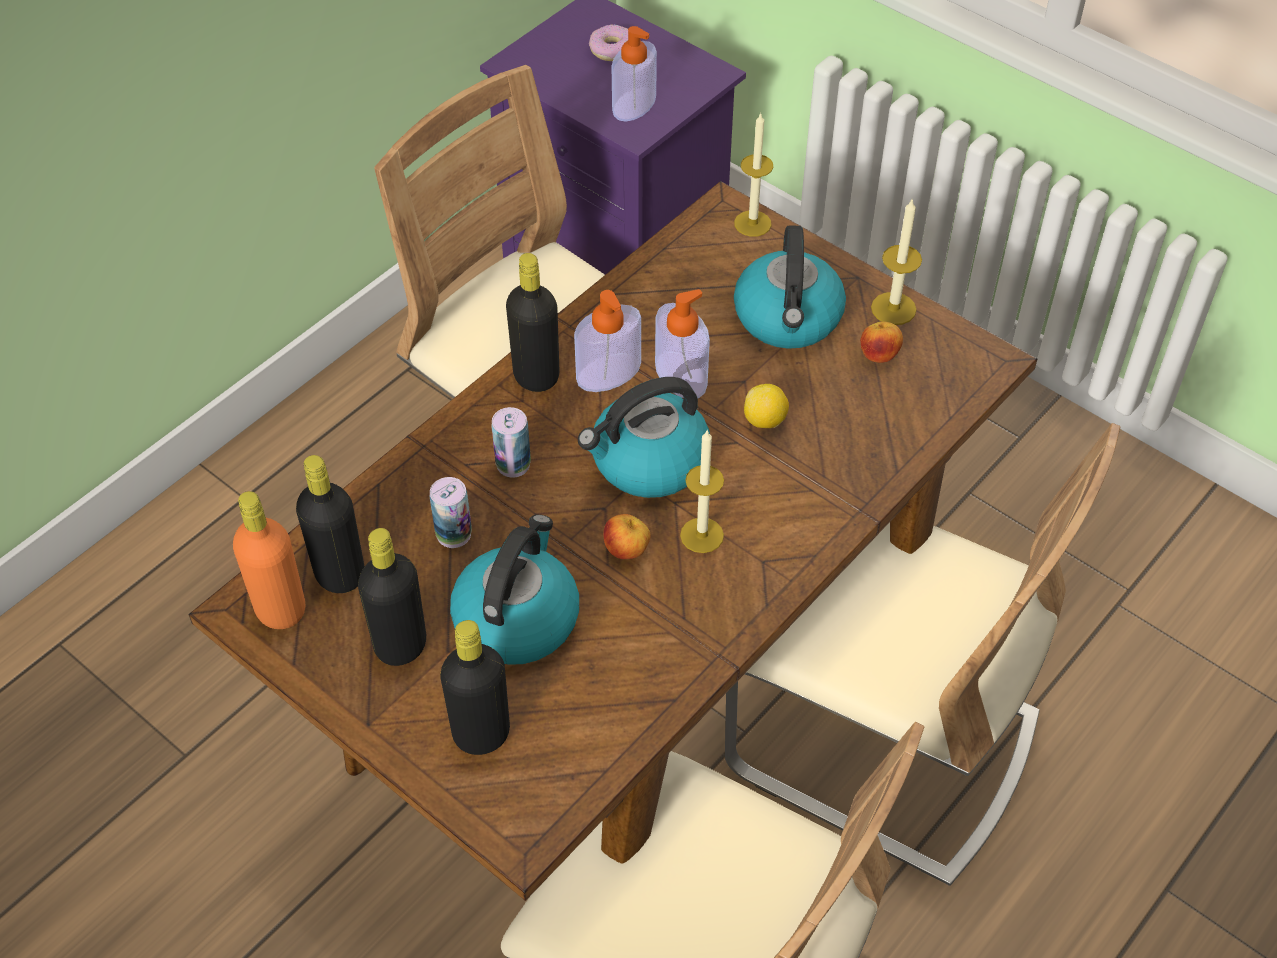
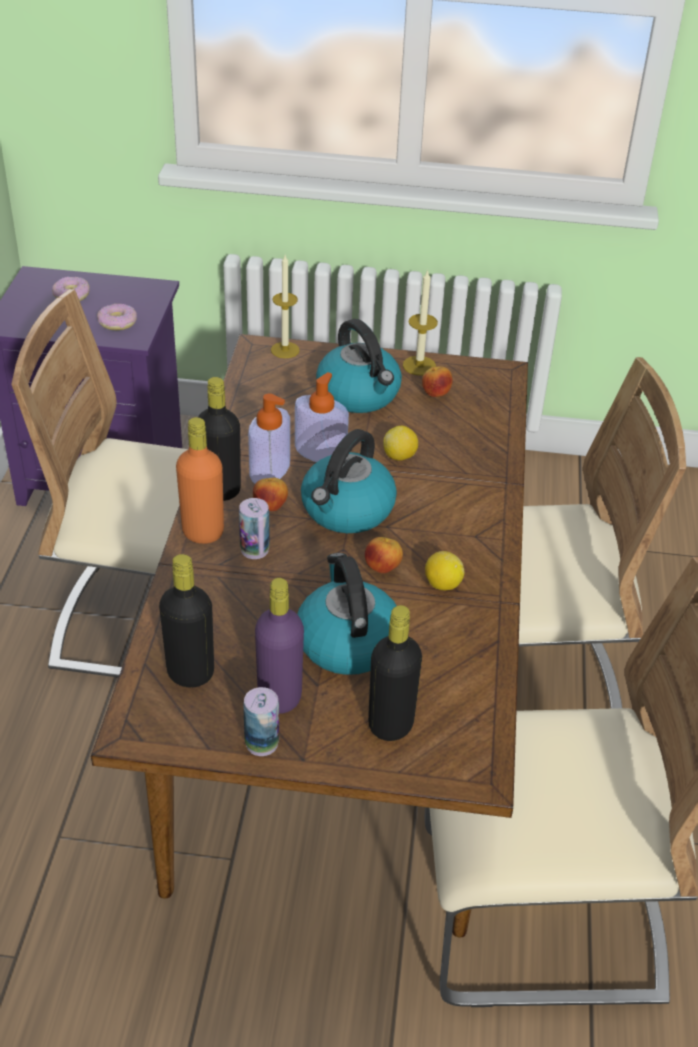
camera: 35 degrees left, 10 degrees down
orange bottle [233,491,305,629] -> orange bottle moved to [176,417,224,544]
black bottle [358,528,426,666] -> purple bottle [255,578,304,714]
can [430,477,472,548] -> can moved to [243,687,279,756]
soap dispenser [612,26,657,122] -> donut [97,303,137,330]
candle [680,430,724,553] -> none
none -> apple [253,478,288,511]
none -> lemon [425,551,464,590]

